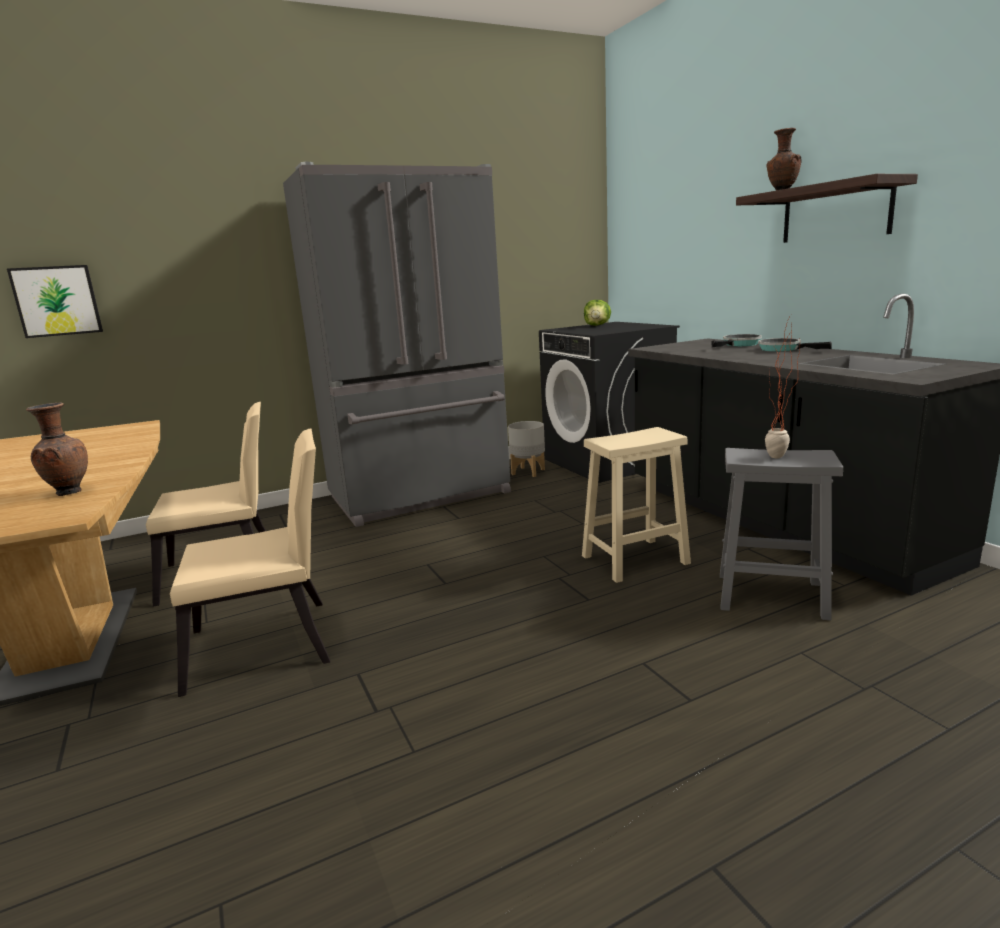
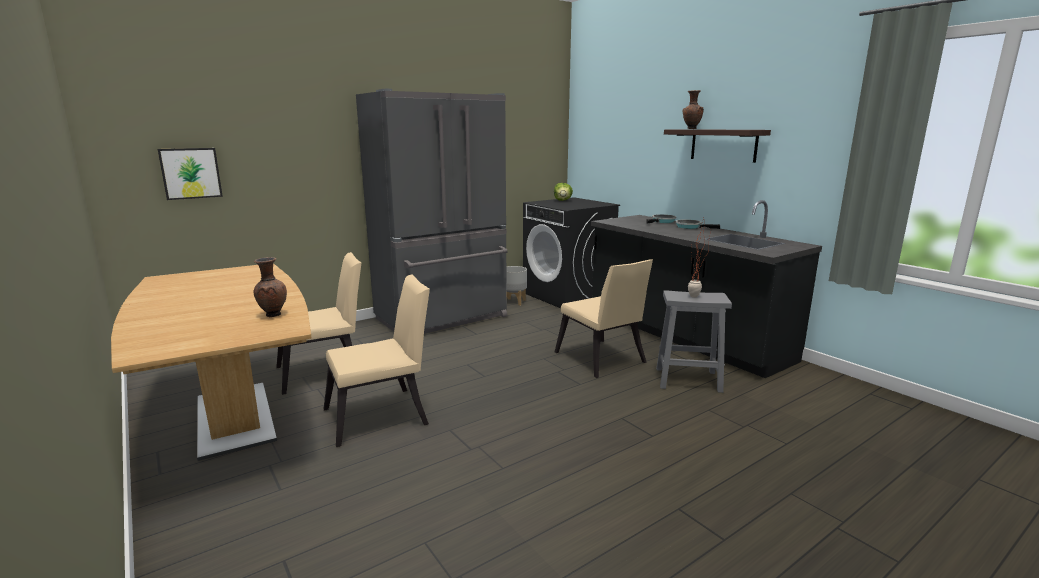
camera: 10 degrees left, 0 degrees up
beige stool [582,427,691,583] -> beige chair [555,260,653,378]

